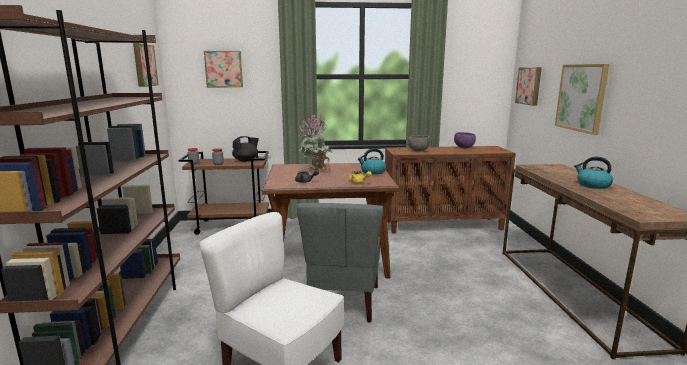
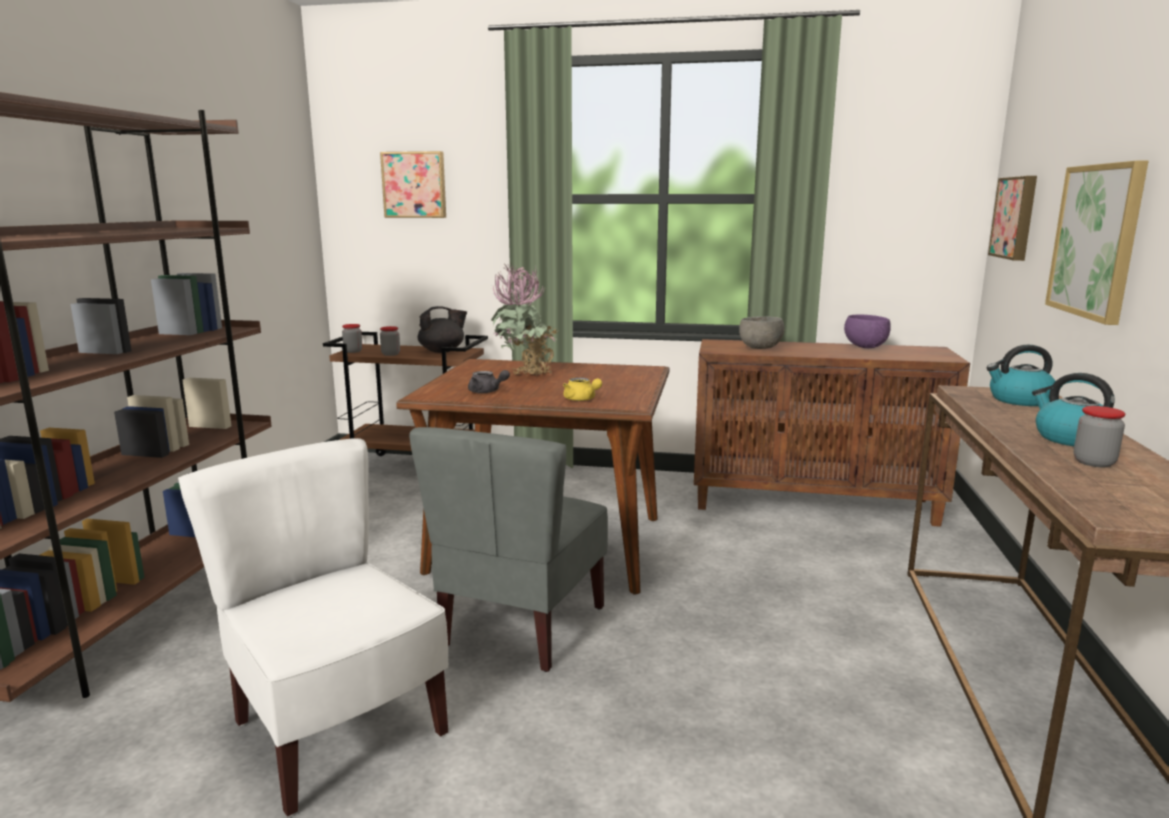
camera: 15 degrees right, 0 degrees up
picture [133,43,158,87] -> none
kettle [358,148,386,175] -> kettle moved to [986,345,1055,406]
none -> jar [1074,406,1125,467]

